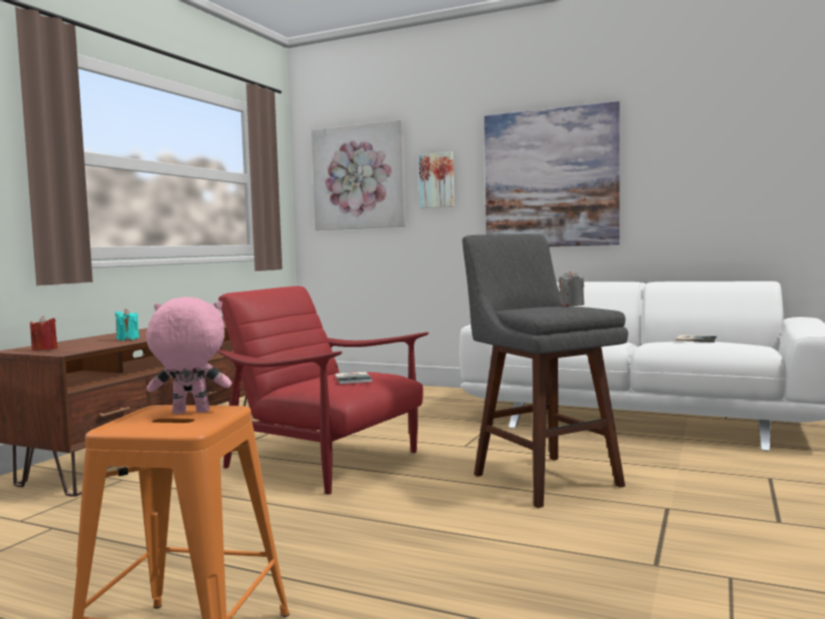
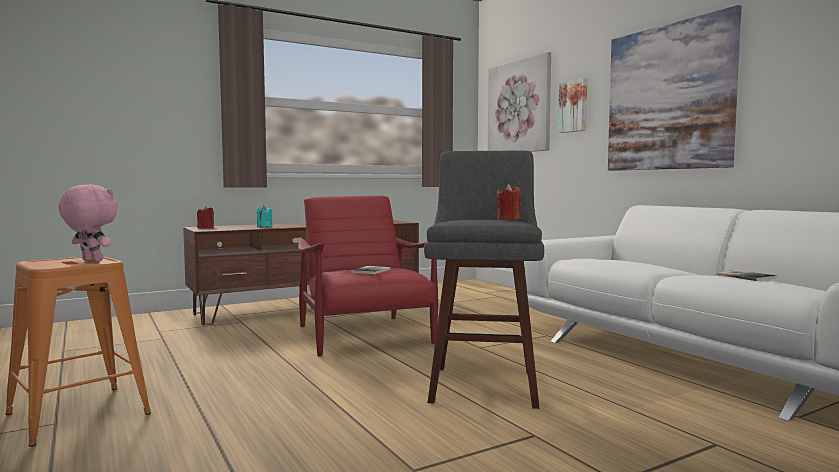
camera: 35 degrees right, 0 degrees up
grey candle [559,270,584,306] -> red candle [497,184,521,220]

